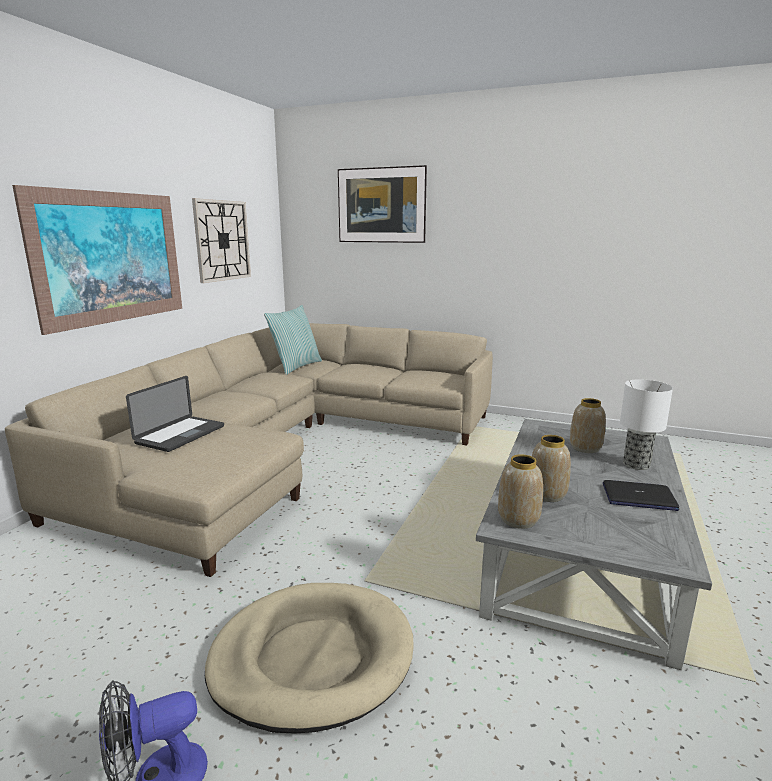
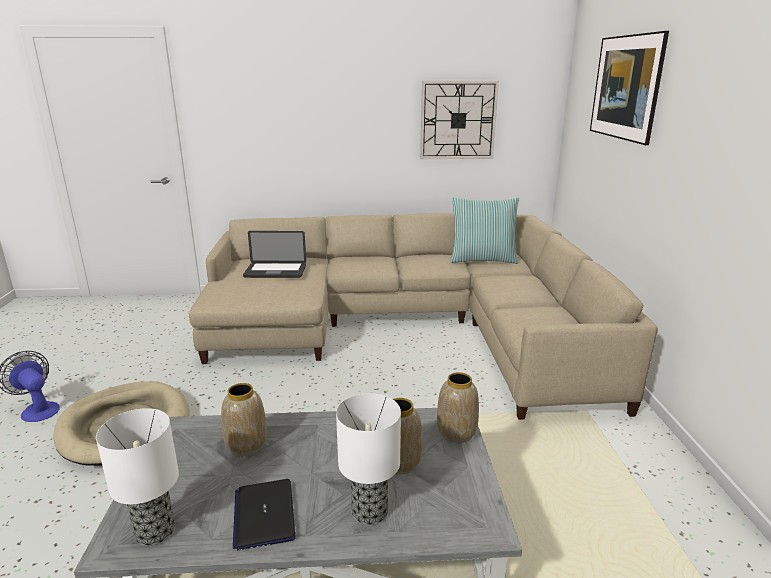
camera: 65 degrees right, 5 degrees up
picture [12,185,182,335] -> none
vase [498,454,543,529] -> vase moved to [437,372,479,443]
none -> table lamp [96,408,179,546]

